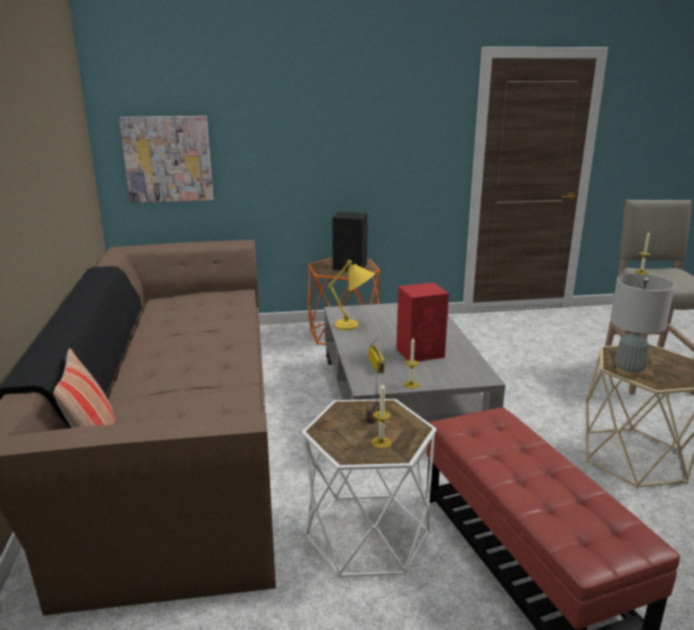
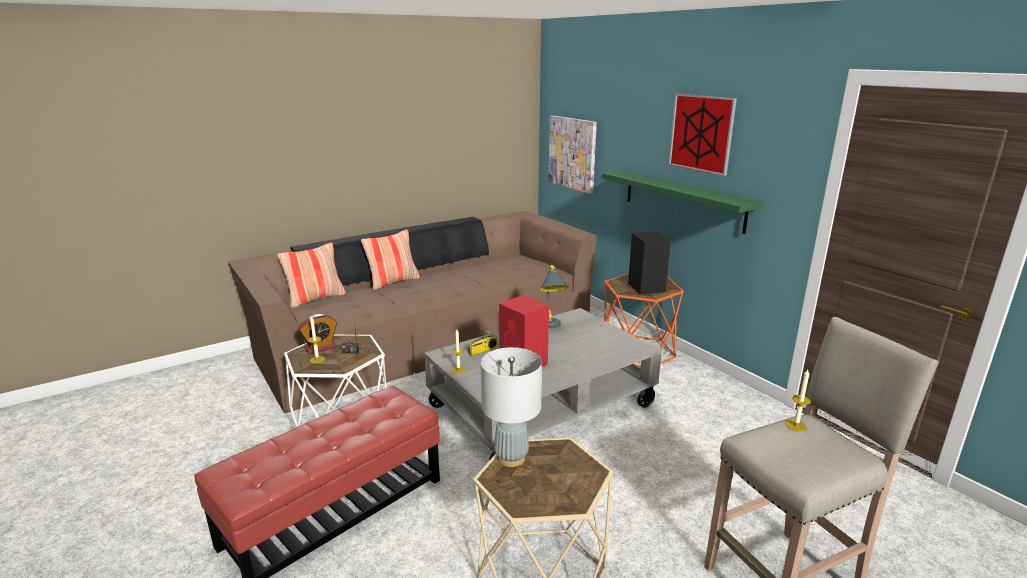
camera: 65 degrees right, 0 degrees up
yellow table lamp [328,260,375,330] -> grey table lamp [539,265,569,329]
none -> alarm clock [298,314,337,354]
none -> pillow [361,229,420,290]
none -> green shelf [602,170,762,234]
none -> picture [668,94,737,176]

